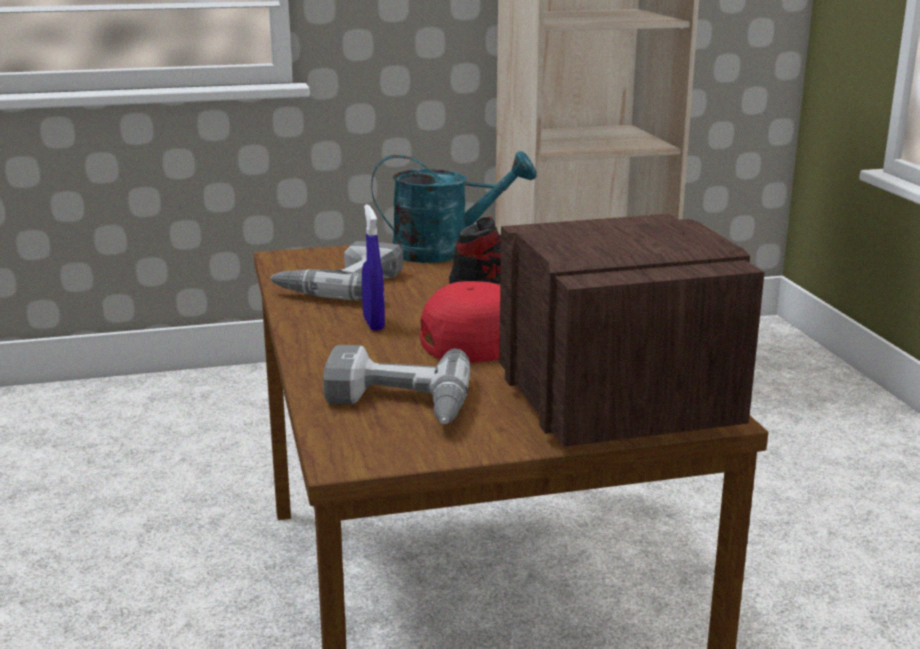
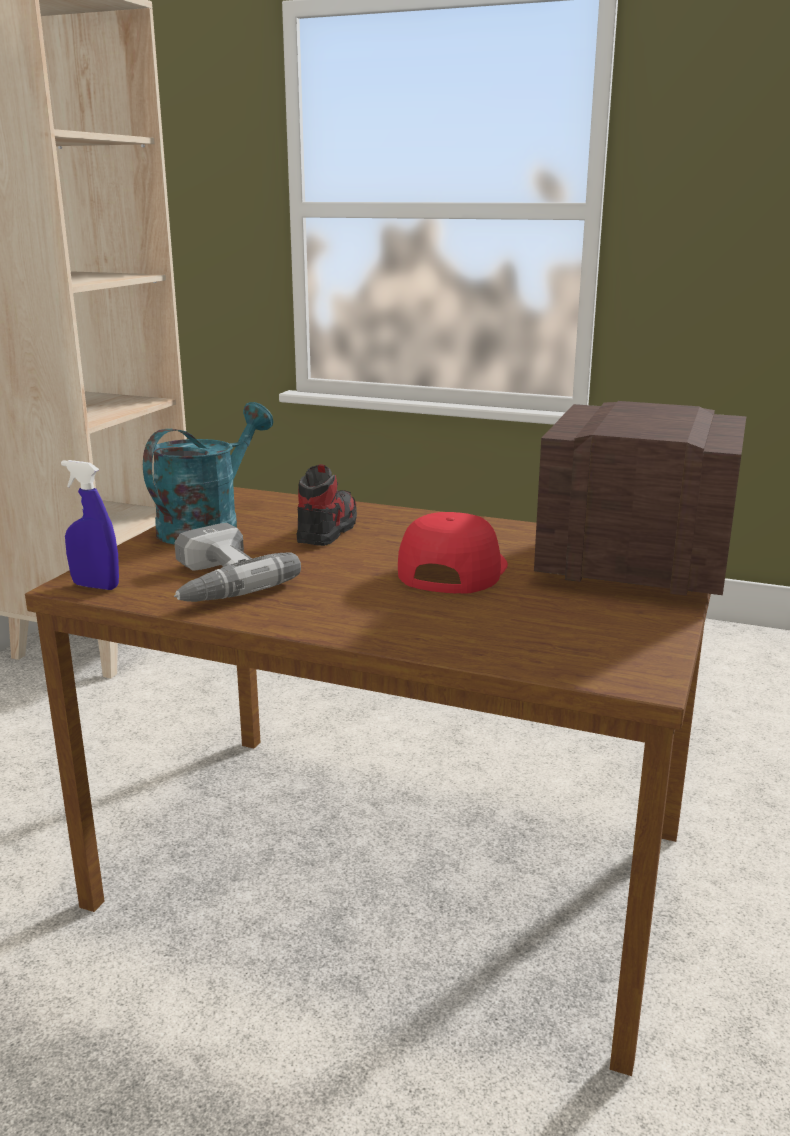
camera: 55 degrees left, 0 degrees up
power drill [323,345,471,424] -> none
blue spray bottle [362,204,385,331] -> blue spray bottle moved to [61,460,119,590]

